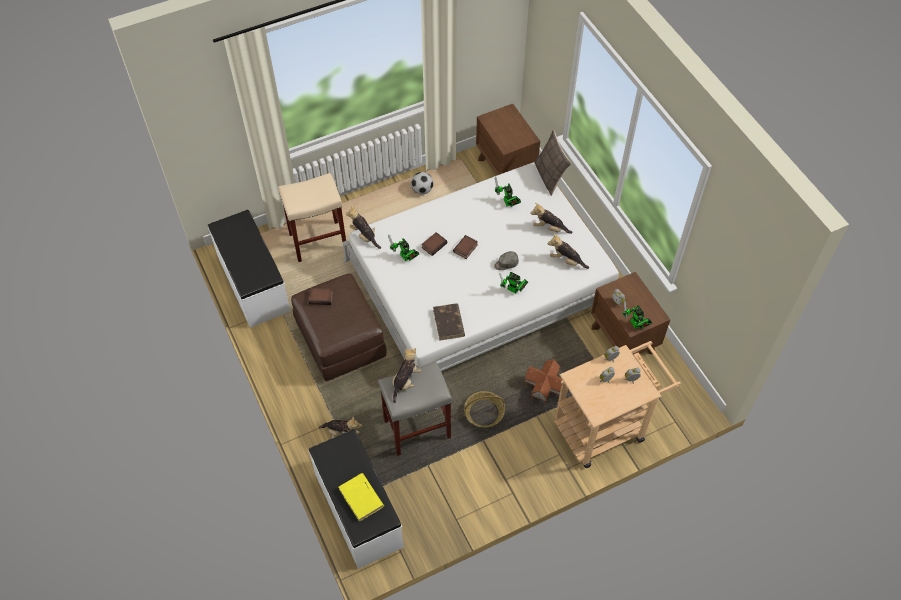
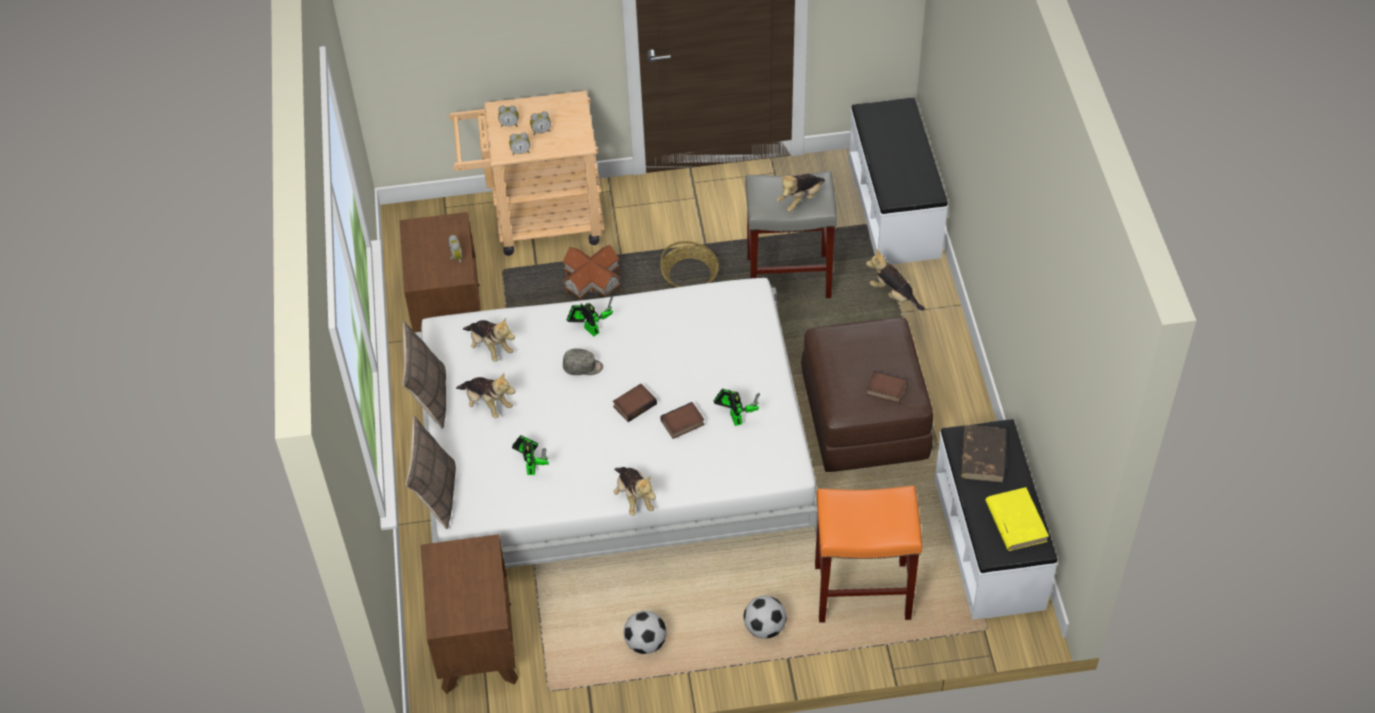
camera: 160 degrees left, 5 degrees down
beige stool [278,173,346,262] -> orange stool [815,486,922,623]
yellow book [338,473,384,522] -> yellow book moved to [985,487,1049,551]
plush toy [346,205,381,249] -> plush toy moved to [614,467,656,516]
brown book [433,303,465,341] -> brown book moved to [961,425,1006,482]
toy robot [622,301,652,329] -> none
none -> pillow [402,321,446,429]
none -> football [744,595,786,639]

